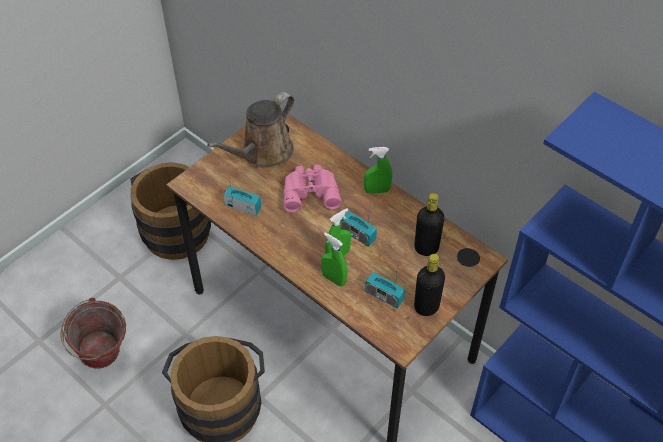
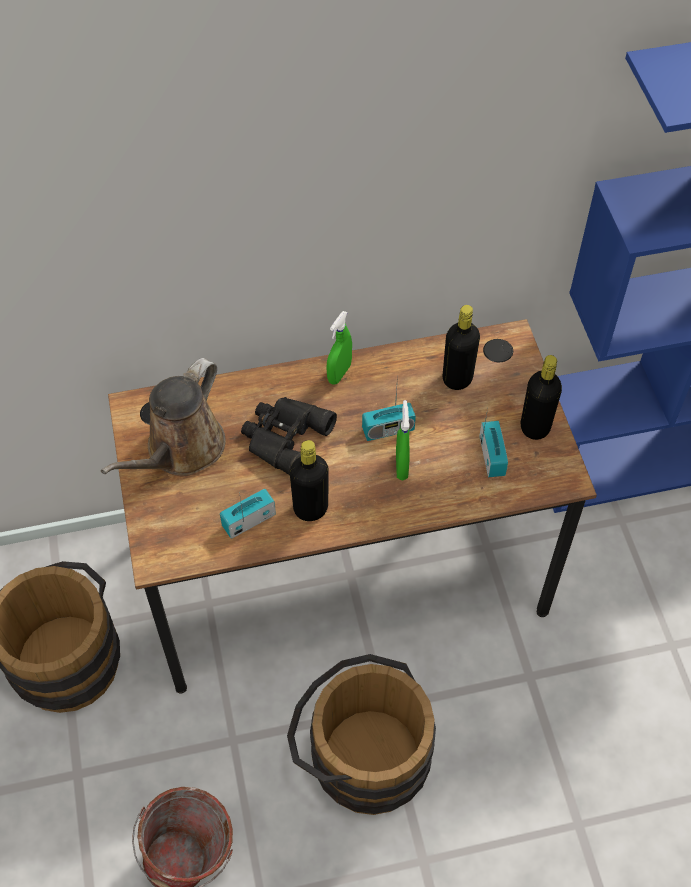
camera: 55 degrees left, 5 degrees up
brown watering can [207,92,294,168] -> brown watering can turned 45 degrees clockwise [101,358,226,476]
pink binoculars [283,165,341,213] -> black binoculars [241,397,337,475]
green spray bottle [321,232,347,286] -> none
radio [365,264,405,308] -> radio turned 75 degrees counterclockwise [479,409,508,477]
none -> black bottle [290,440,329,521]

